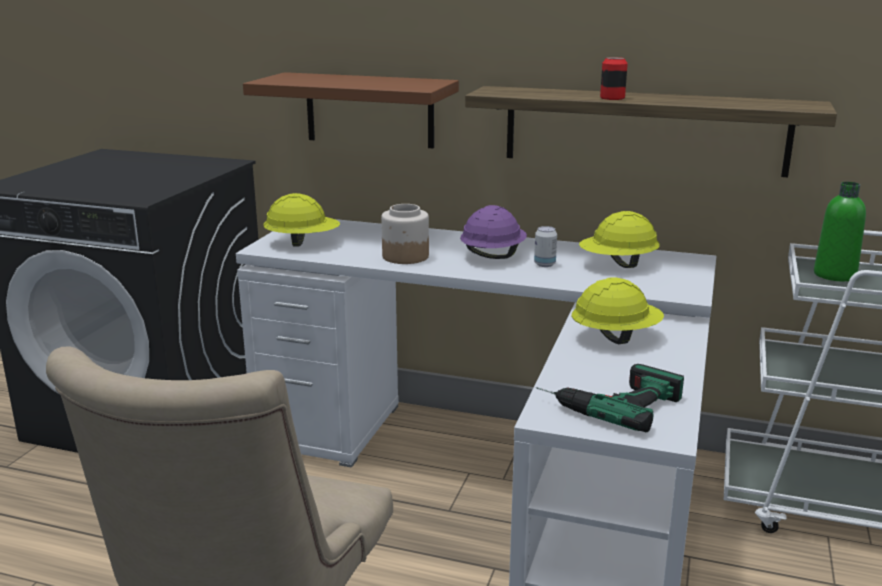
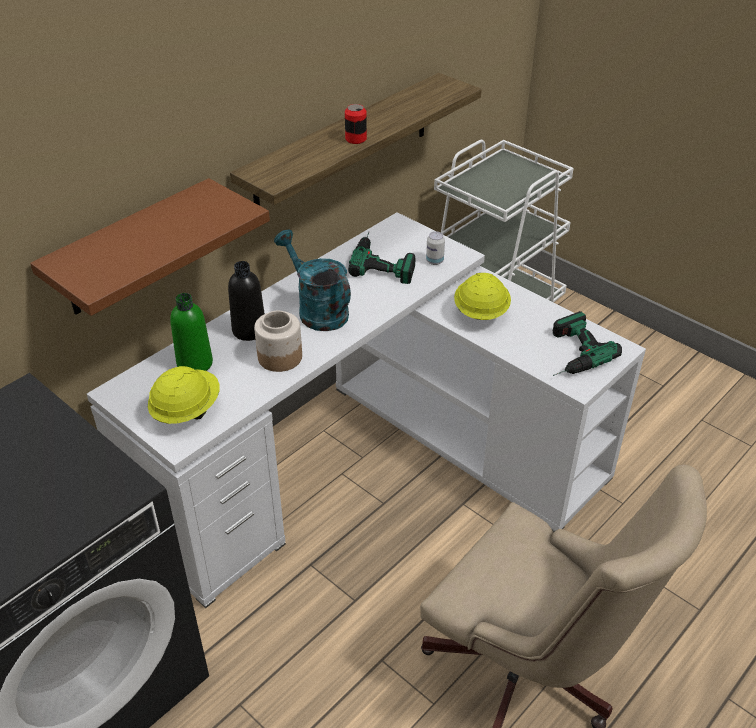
camera: 65 degrees left, 20 degrees up
purple hard hat [460,205,527,259] -> turquoise watering can [274,229,351,331]
can [534,226,557,267] -> can moved to [426,232,445,265]
yellow hard hat [579,211,660,268] -> power drill [348,231,416,284]
green bottle [814,182,866,281] -> green bottle moved to [170,293,213,371]
none -> black bottle [228,261,265,341]

